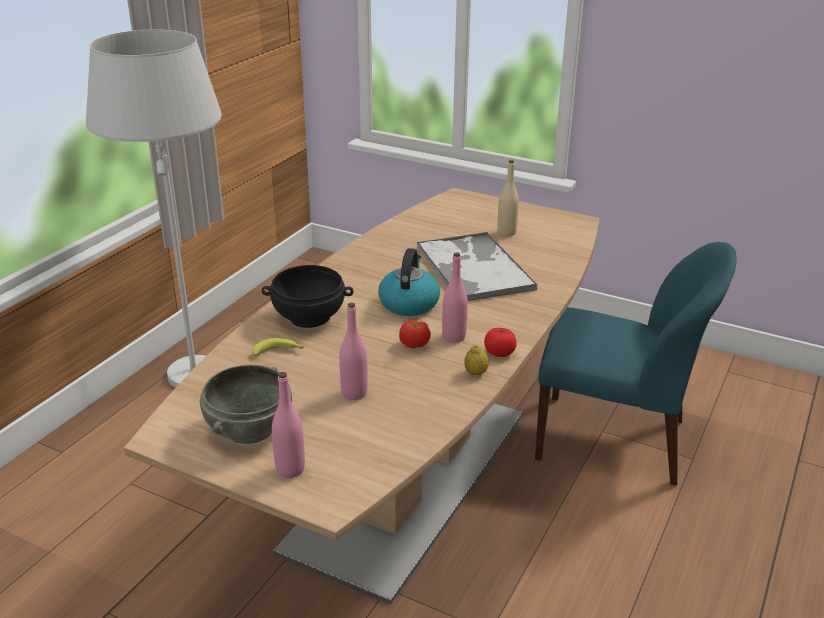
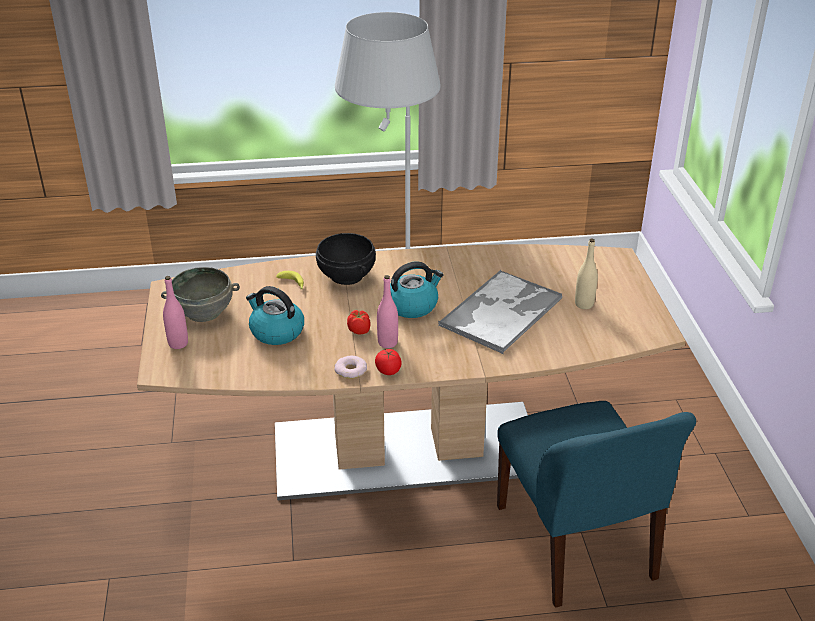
camera: 55 degrees right, 5 degrees up
pink bottle [339,303,368,400] -> kettle [246,286,304,345]
lemon [464,346,489,375] -> donut [334,356,367,379]

